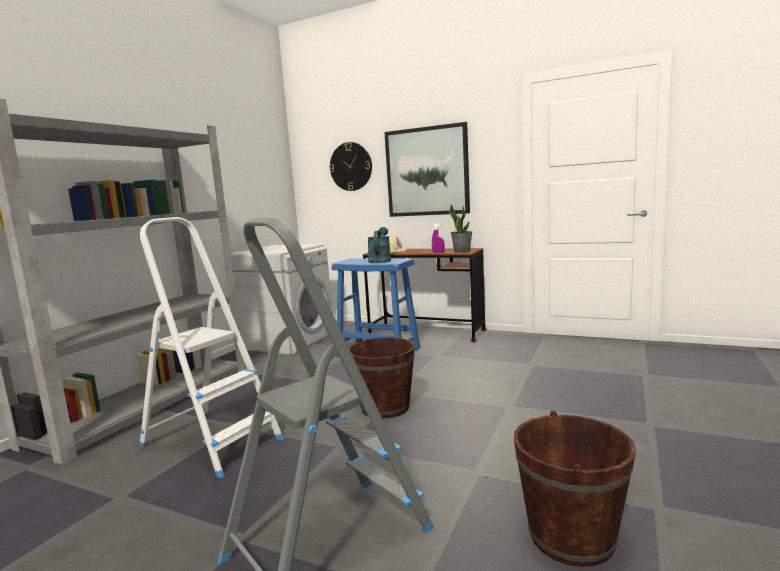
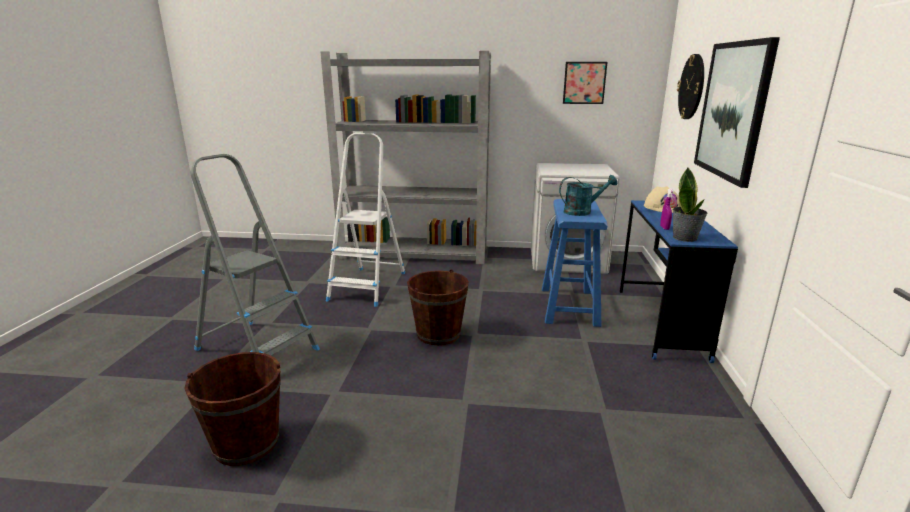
camera: 70 degrees right, 10 degrees up
brown desk [363,248,487,343] -> blue desk [620,200,738,363]
none -> picture [563,62,607,104]

